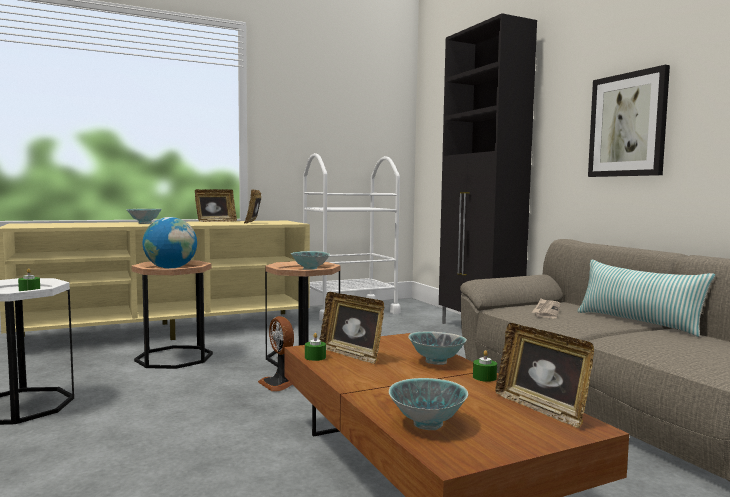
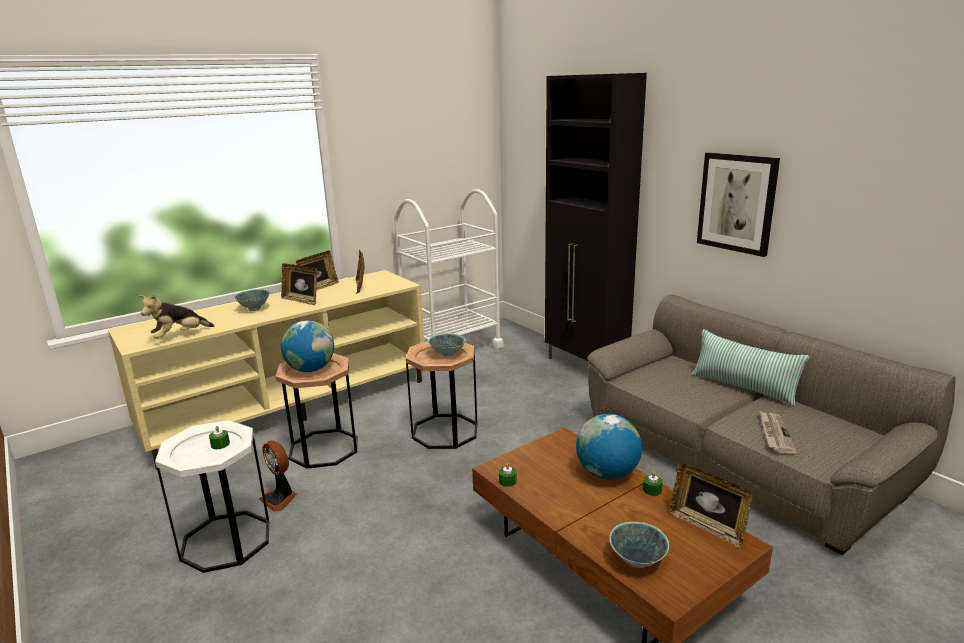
camera: 10 degrees left, 15 degrees up
fan [258,316,294,391] -> fan moved to [259,440,297,512]
picture frame [319,292,384,364] -> picture frame moved to [281,264,317,305]
bowl [409,331,467,365] -> globe [576,414,642,480]
newspaper [532,299,561,318] -> newspaper moved to [760,411,797,454]
none -> plush toy [139,294,214,339]

